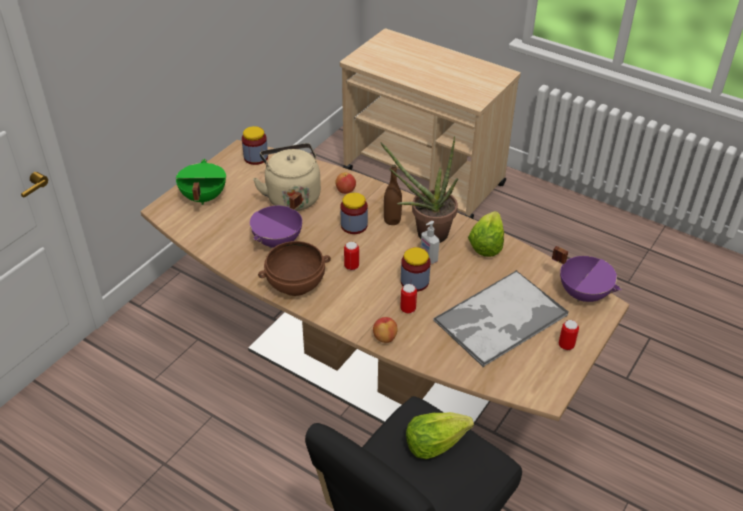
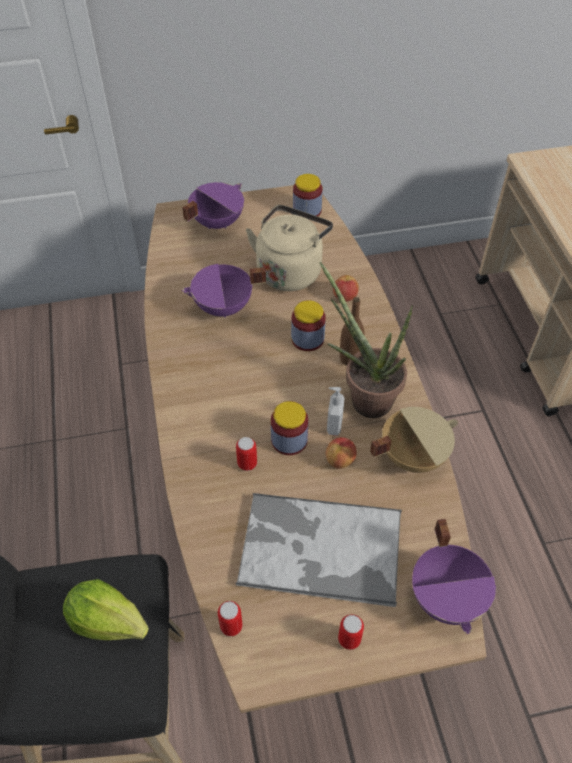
camera: 45 degrees right, 10 degrees up
green cooking pot [176,159,226,205] -> purple cooking pot [182,182,244,229]
brown bowl [258,241,331,296] -> none
can [344,242,359,270] -> can moved to [218,601,243,636]
apple [373,317,397,343] -> apple moved to [326,437,357,469]
lettuce [468,211,504,257] -> beige cooking pot [370,407,458,473]

